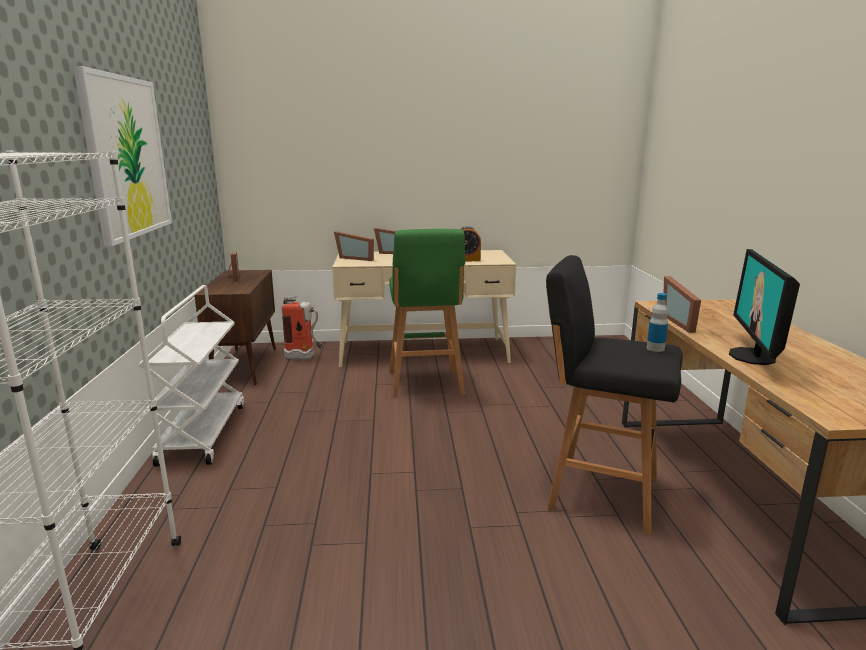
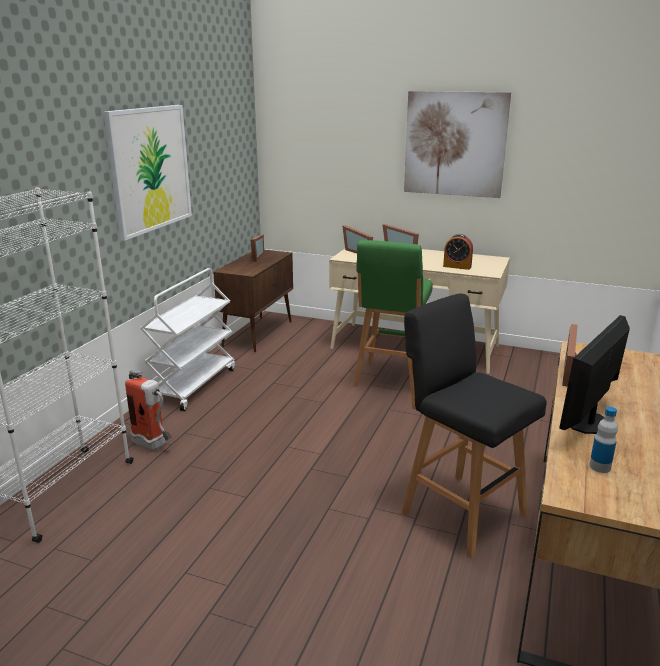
camera: 25 degrees right, 5 degrees up
fire extinguisher [282,296,324,360] -> fire extinguisher moved to [125,370,172,450]
bottle [647,293,669,352] -> bottle moved to [589,407,618,473]
none -> picture [404,91,511,198]

